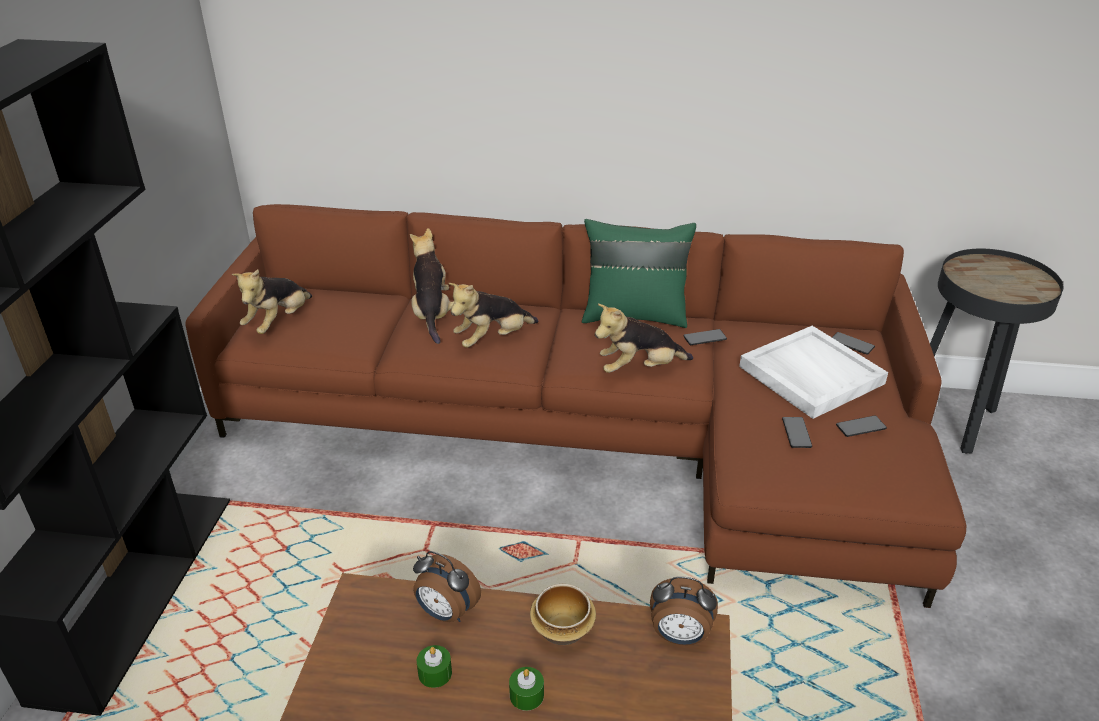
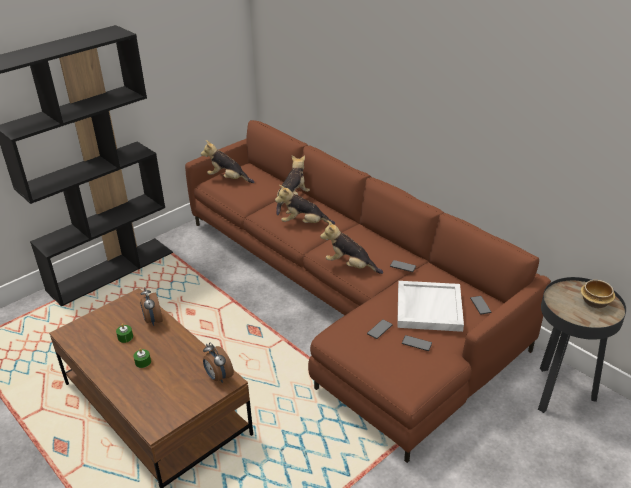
camera: 40 degrees right, 0 degrees up
plush toy [232,270,312,334] -> plush toy turned 45 degrees clockwise [201,140,255,183]
bowl [530,584,596,645] -> bowl moved to [581,280,615,308]
green pillow [582,219,696,328] -> none

